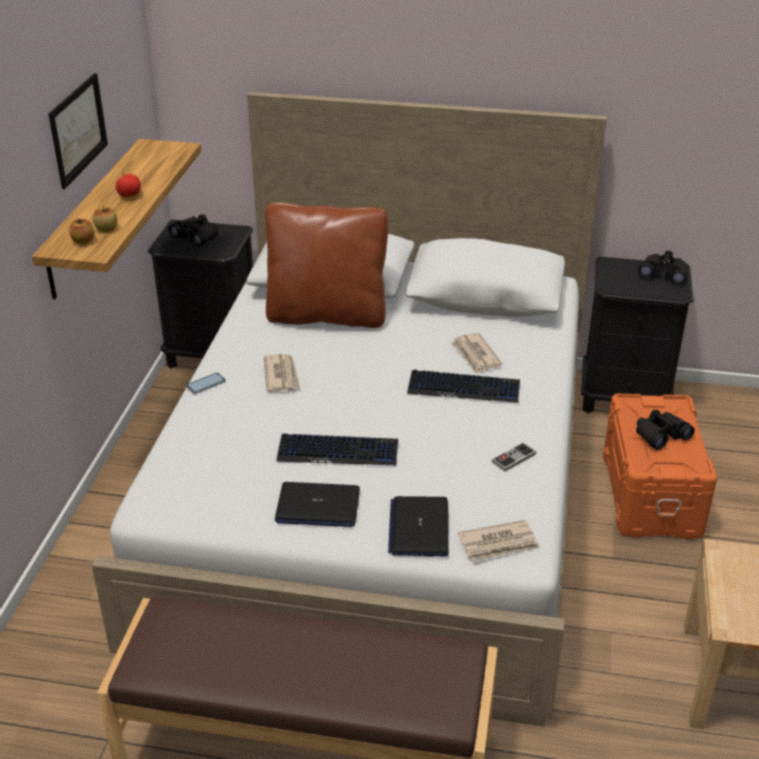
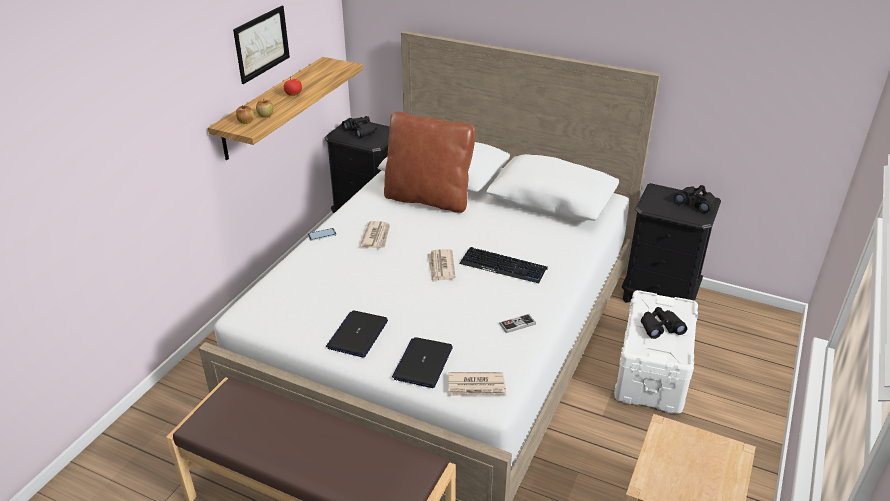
camera: 15 degrees right, 0 degrees up
laptop [275,482,360,527] -> laptop turned 90 degrees clockwise [326,310,388,357]
keyboard [276,433,398,465] -> none
newspaper [451,333,502,374] -> newspaper moved to [427,249,455,282]
orange storage box [603,394,717,539] -> white storage box [614,290,698,414]

